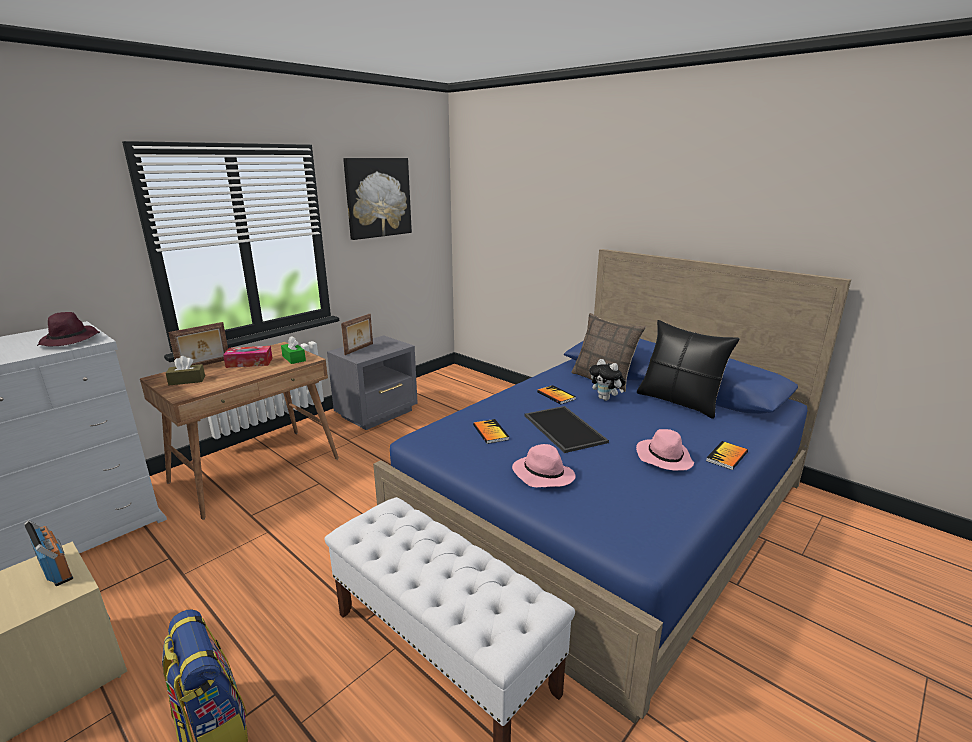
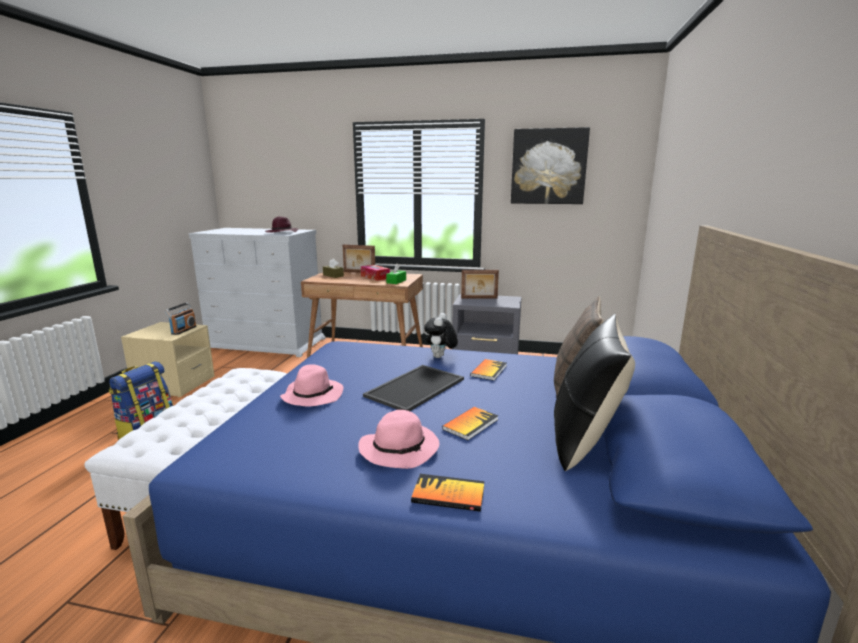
camera: 60 degrees right, 5 degrees down
book [473,419,509,444] -> book moved to [442,407,498,440]
plush toy [589,359,626,401] -> plush toy moved to [424,313,458,358]

